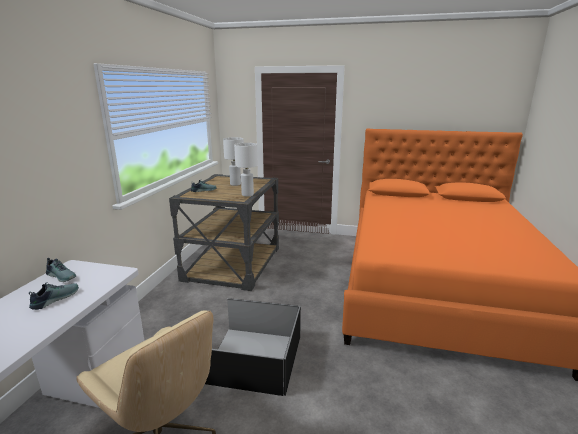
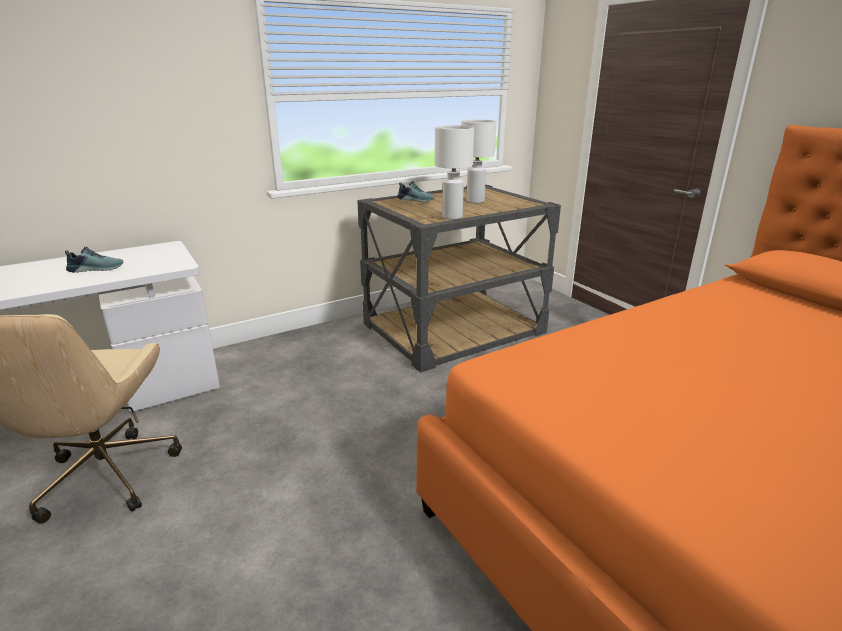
camera: 45 degrees right, 5 degrees up
shoe [46,258,77,282] -> none
black storage box [205,298,301,396] -> none

